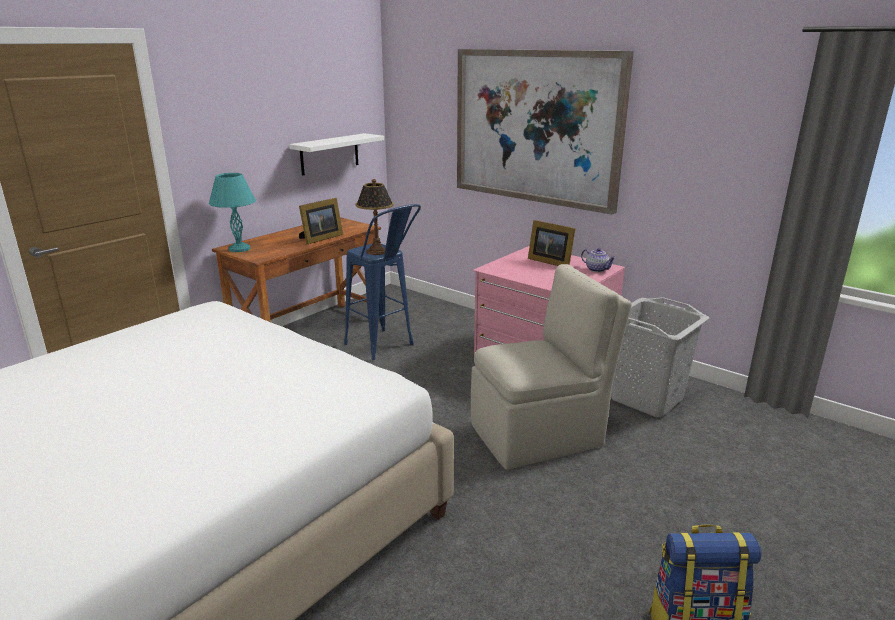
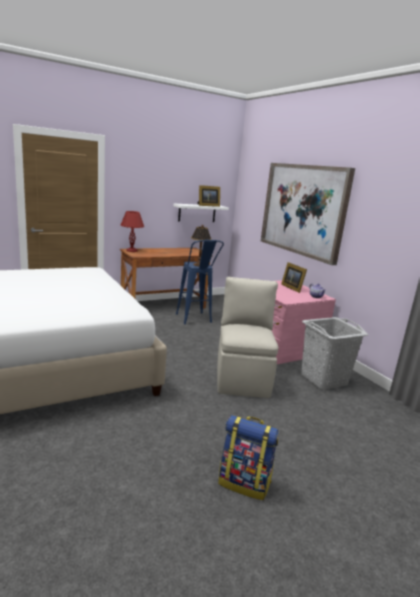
camera: 20 degrees right, 5 degrees down
turquoise table lamp [209,173,256,252] -> red table lamp [121,211,144,252]
picture frame [299,198,343,244] -> picture frame moved to [198,185,220,207]
beige chair [471,264,632,470] -> beige chair turned 90 degrees counterclockwise [217,277,278,398]

